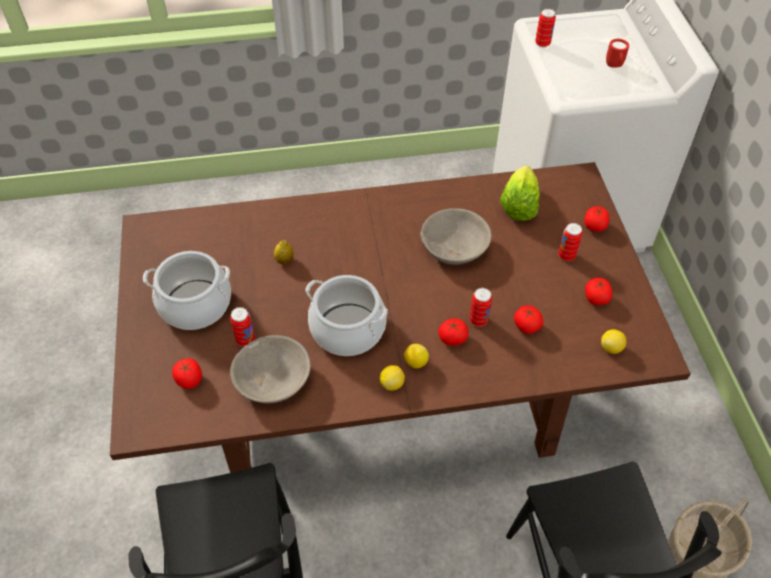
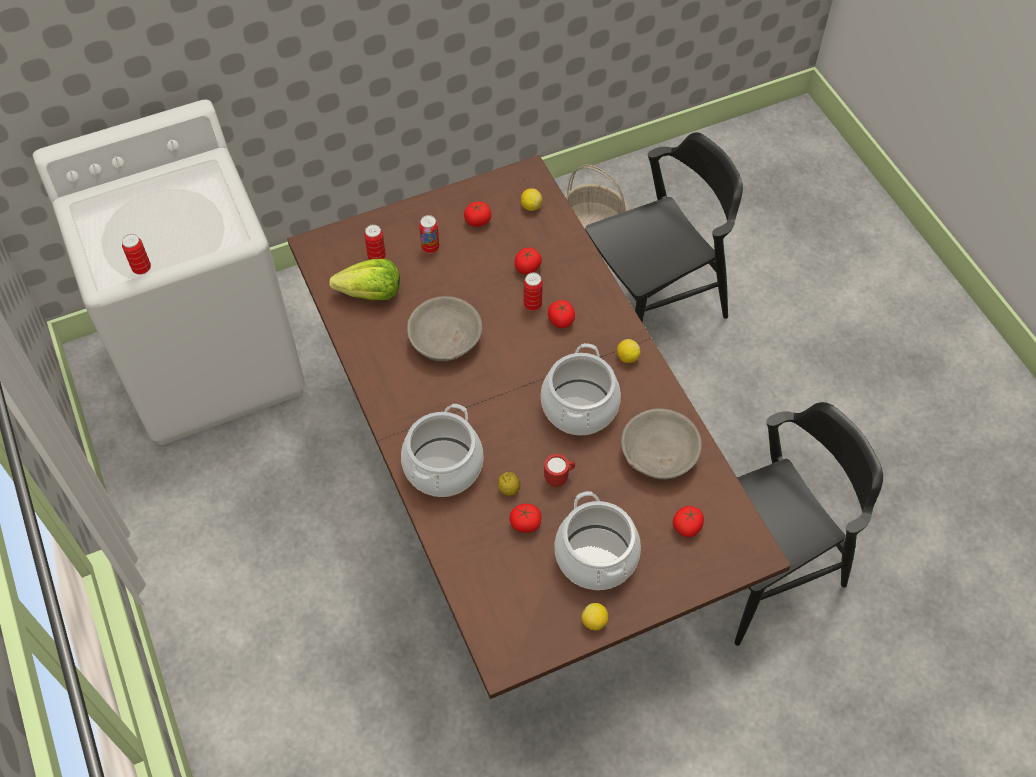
camera: 105 degrees left, 5 degrees up
can [230,307,255,346] -> can moved to [364,224,386,260]
lemon [404,344,429,368] -> lemon moved to [581,603,608,631]
tomato [585,206,609,232] -> tomato moved to [510,504,541,533]
red mug [606,39,629,68] -> red mug moved to [544,454,575,487]
none -> cooking pot [401,404,483,497]

